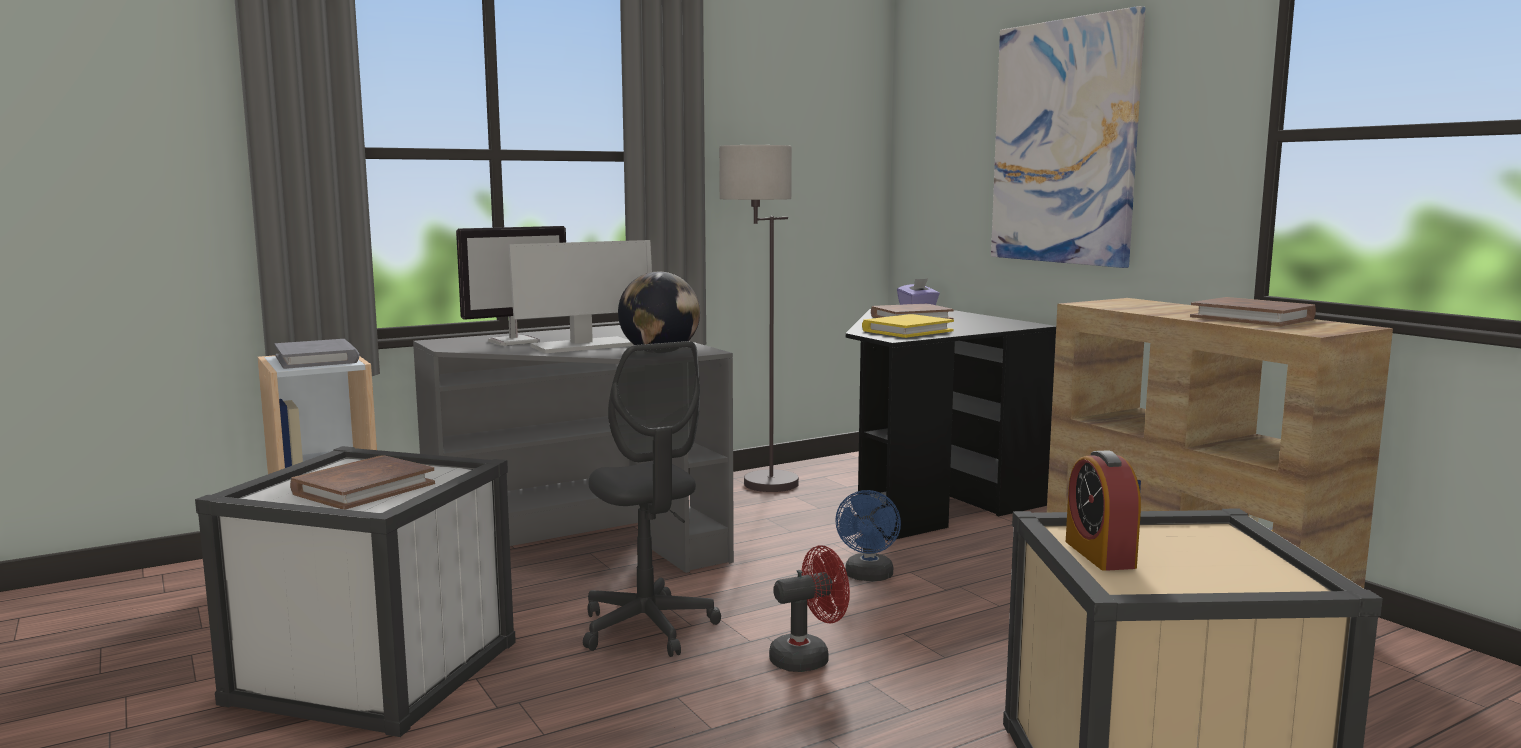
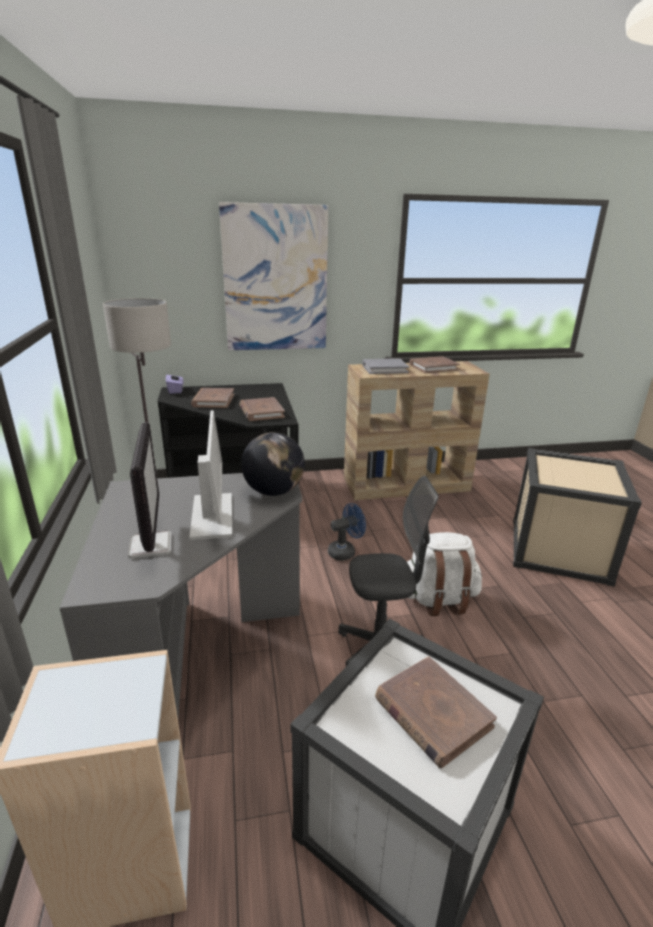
camera: 70 degrees left, 15 degrees up
grey book [275,339,359,369] -> grey book moved to [362,358,409,374]
red fan [769,545,850,672] -> white backpack [407,532,482,616]
blue fan [835,490,901,581] -> blue fan turned 60 degrees counterclockwise [328,503,366,561]
yellow book [862,314,954,338] -> brown book [239,397,285,421]
alarm clock [1066,450,1141,571] -> none

